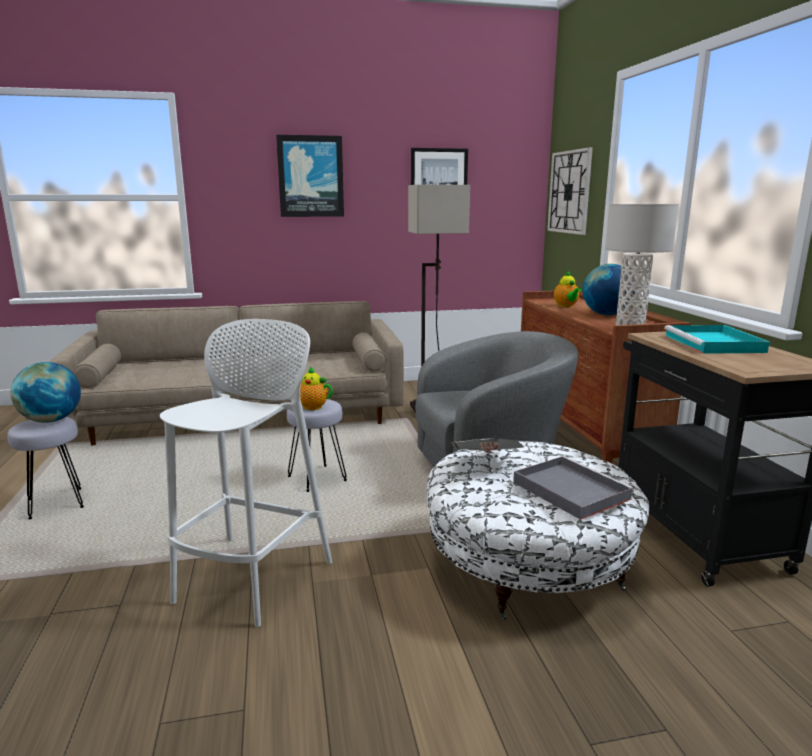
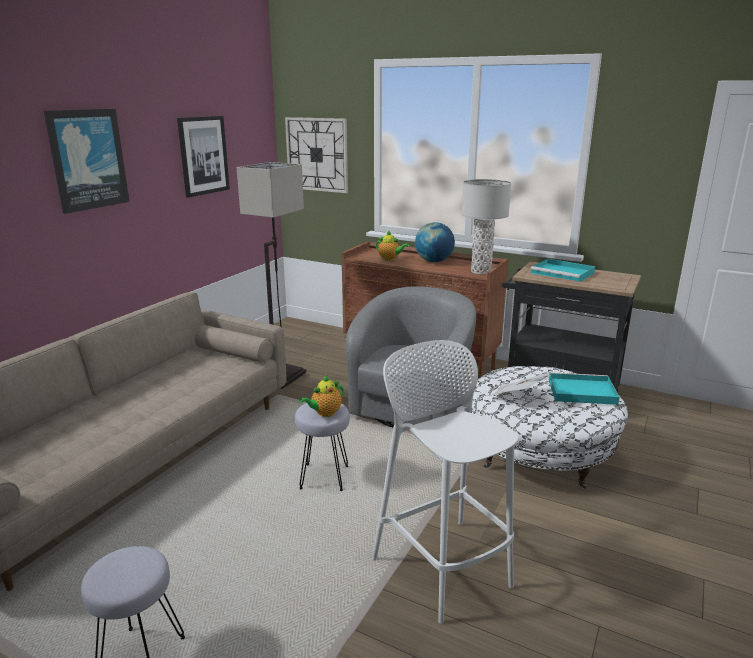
camera: 50 degrees left, 5 degrees up
globe [11,362,81,423] -> none
grey tray [513,456,634,520] -> turquoise tray [548,372,620,405]

